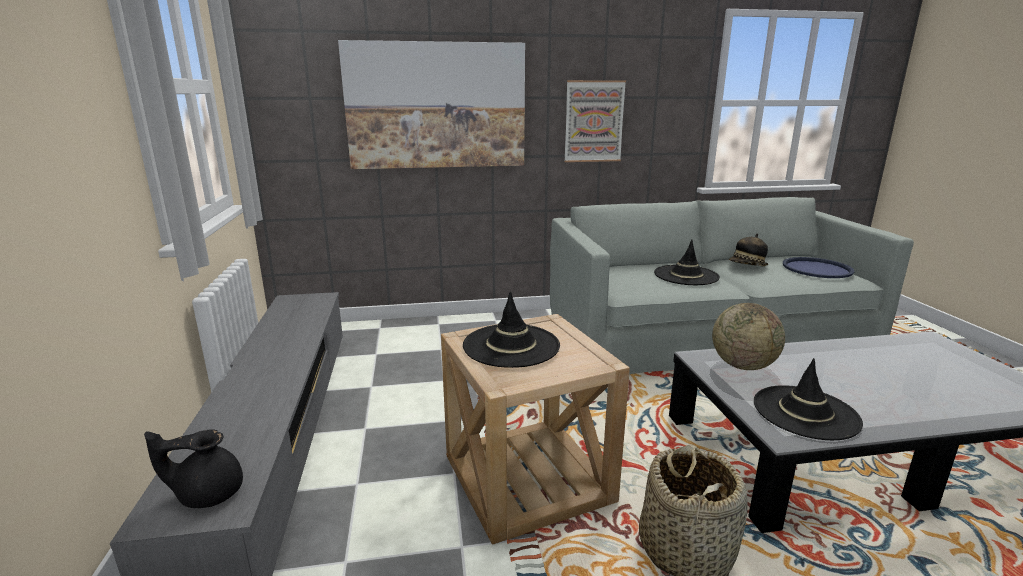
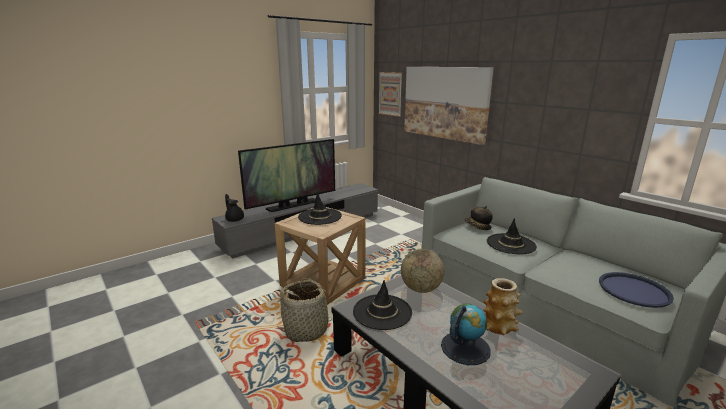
camera: 60 degrees right, 0 degrees up
picture [564,80,626,162] -> picture moved to [378,72,402,117]
hat [729,233,768,266] -> hat moved to [464,206,493,230]
none -> television [238,139,335,212]
none -> globe [441,303,491,365]
none -> vase [483,278,523,335]

